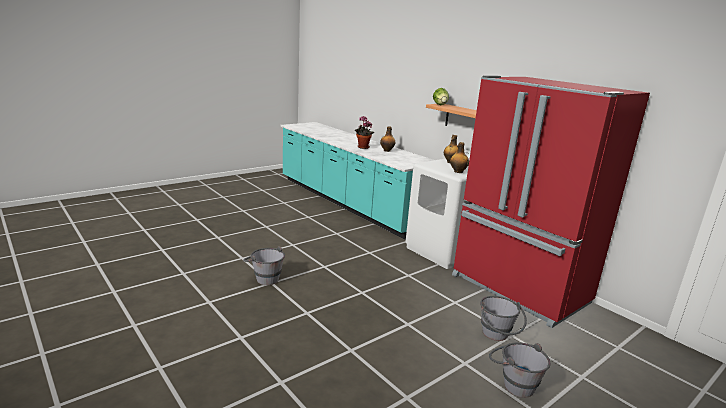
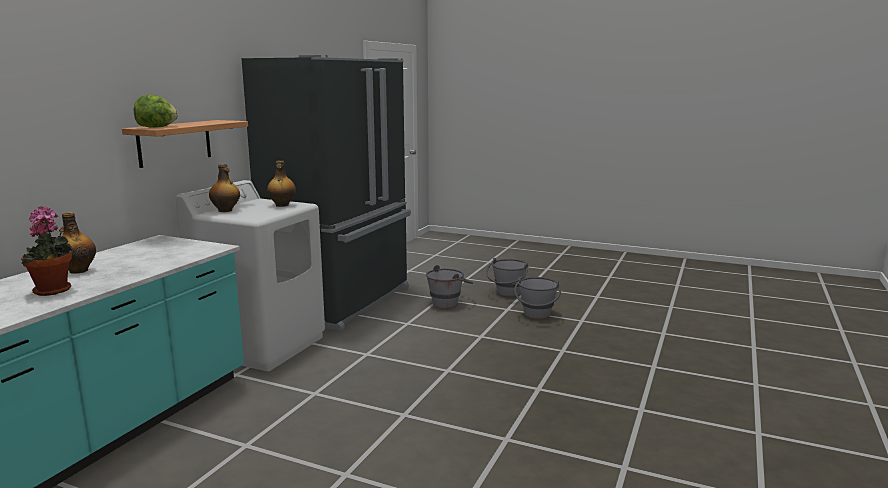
camera: 115 degrees left, 5 degrees down
grey bucket [243,246,285,285] -> grey bucket moved to [514,277,561,319]
red fridge [452,75,650,328] -> black fridge [241,55,411,331]

